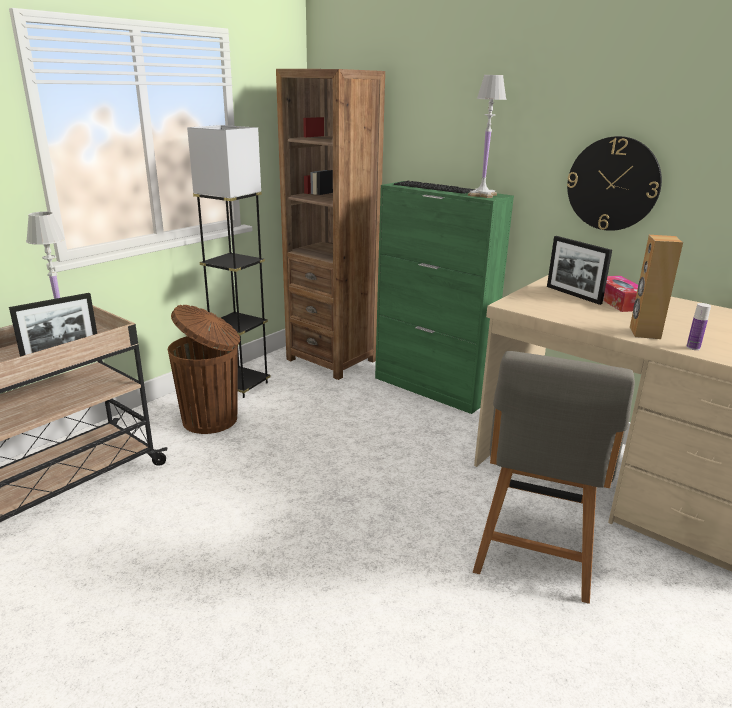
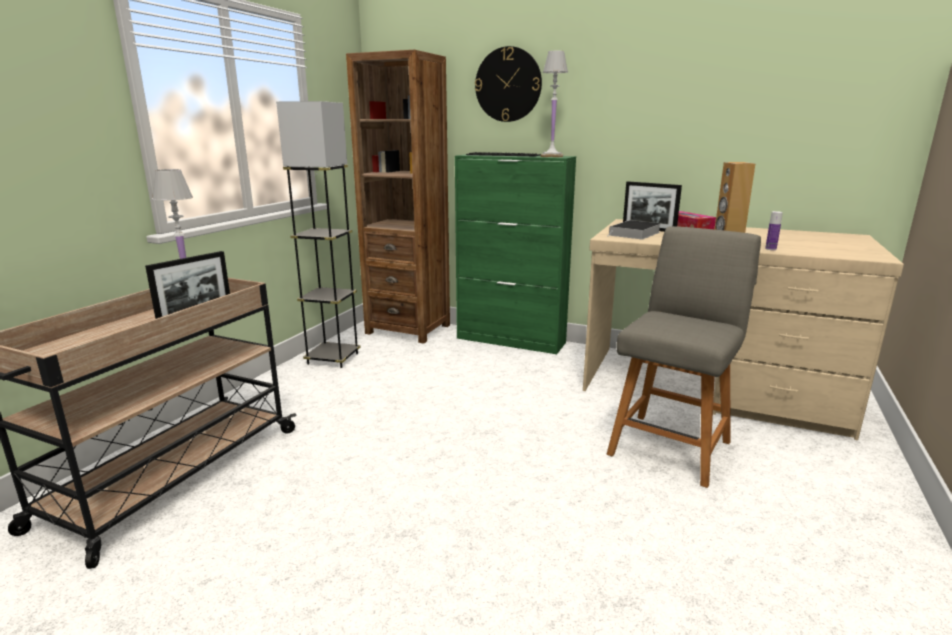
camera: 15 degrees left, 5 degrees down
brown trash can [168,305,240,434] -> none
grey chair [473,351,635,604] -> grey chair turned 150 degrees counterclockwise [607,226,761,488]
wall clock [567,136,662,231] -> wall clock moved to [475,46,542,122]
none -> book [607,220,661,239]

